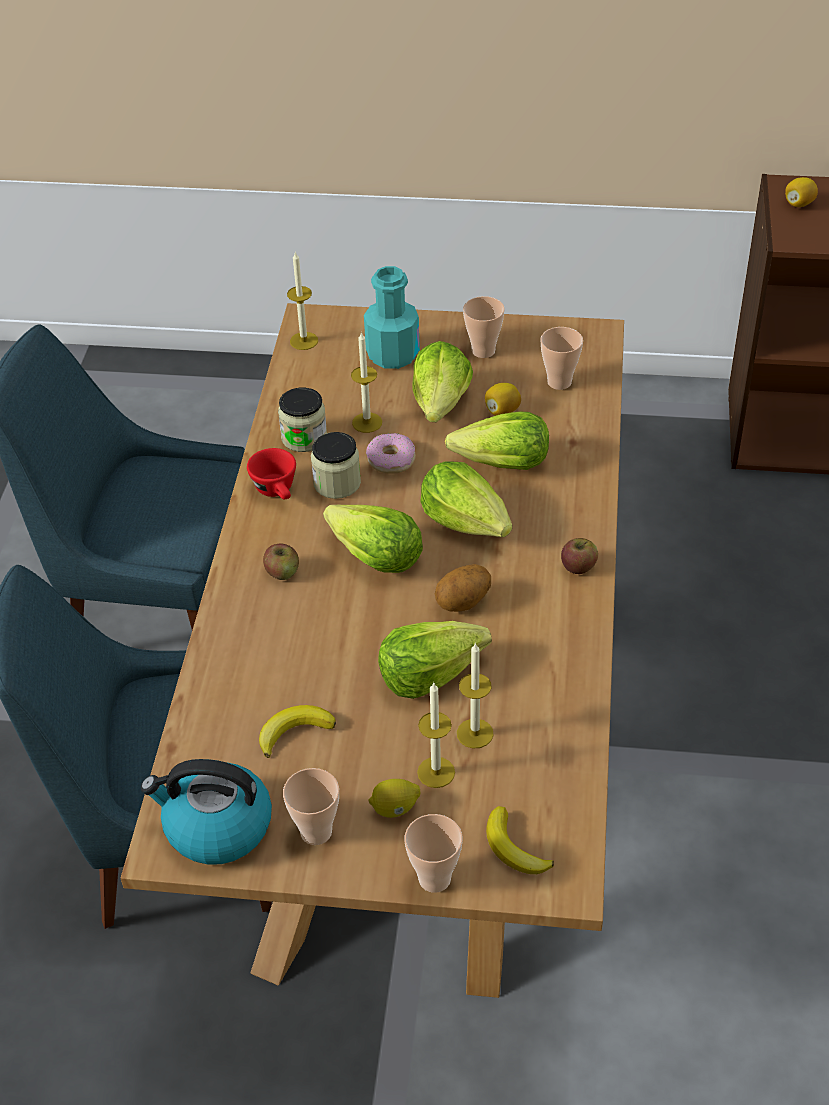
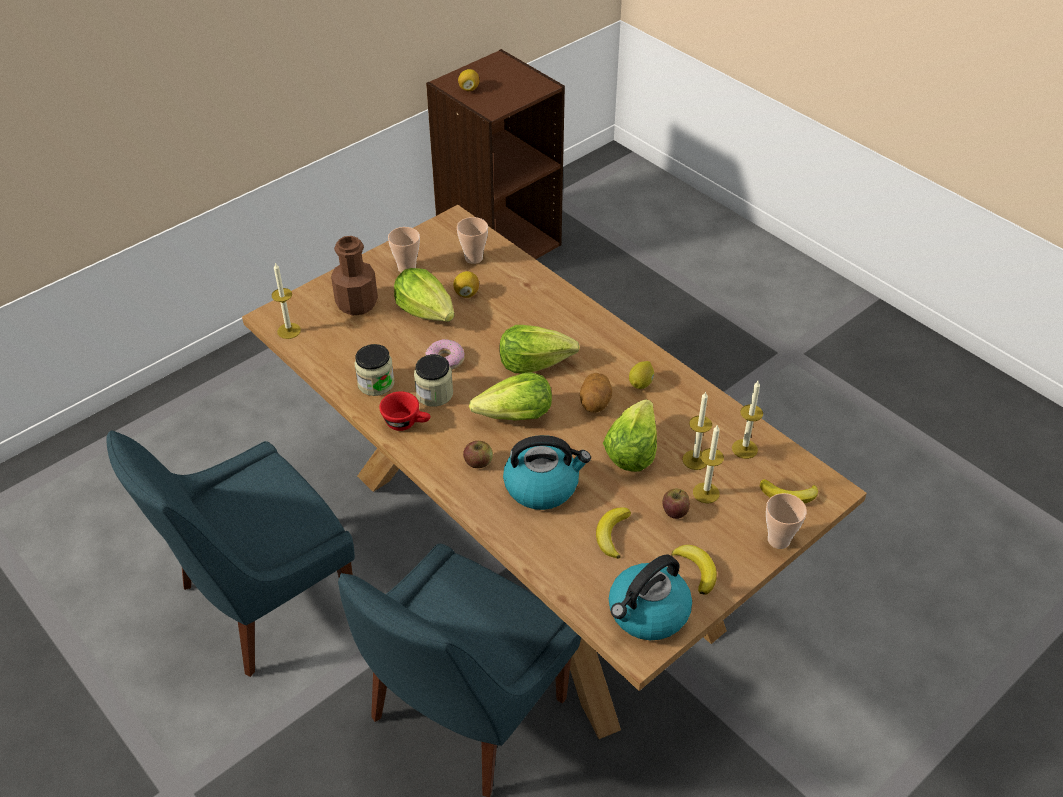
camera: 50 degrees left, 0 degrees up
cup [283,768,339,845] -> banana [671,545,717,595]
candle [351,332,382,433] -> candle moved to [732,381,763,459]
turquoise bottle [364,266,420,369] -> brown bottle [331,236,378,316]
lemon [369,779,420,818] -> lemon moved to [629,361,654,389]
lettuce [445,411,549,470] -> none
apple [561,538,598,574] -> apple moved to [662,489,690,519]
none -> kettle [503,435,591,510]

